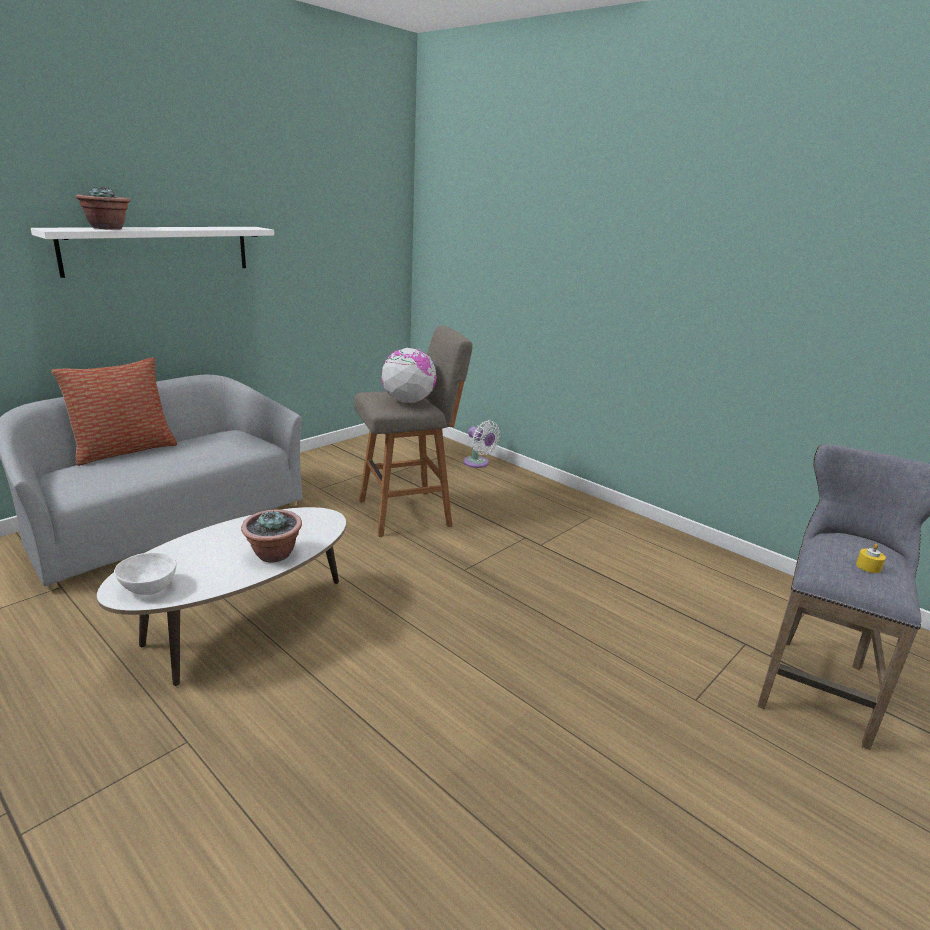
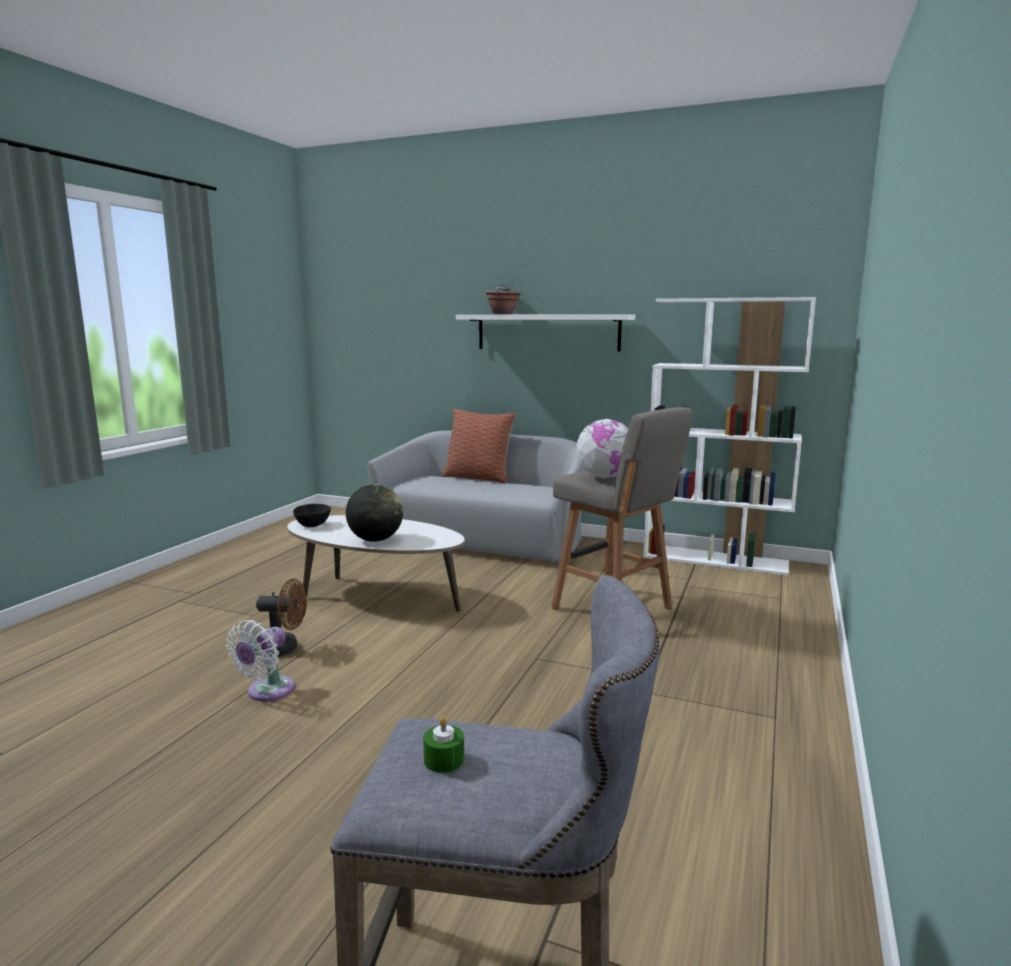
camera: 70 degrees right, 10 degrees down
white bowl [114,552,177,595] -> black bowl [293,504,331,527]
potted plant [241,510,302,562] -> globe [346,484,403,542]
white fan [463,420,500,468] -> white fan moved to [226,620,295,701]
yellow candle [856,544,886,573] -> green candle [423,716,464,773]
none -> brown fan [256,579,307,656]
none -> white bookcase [643,297,816,576]

